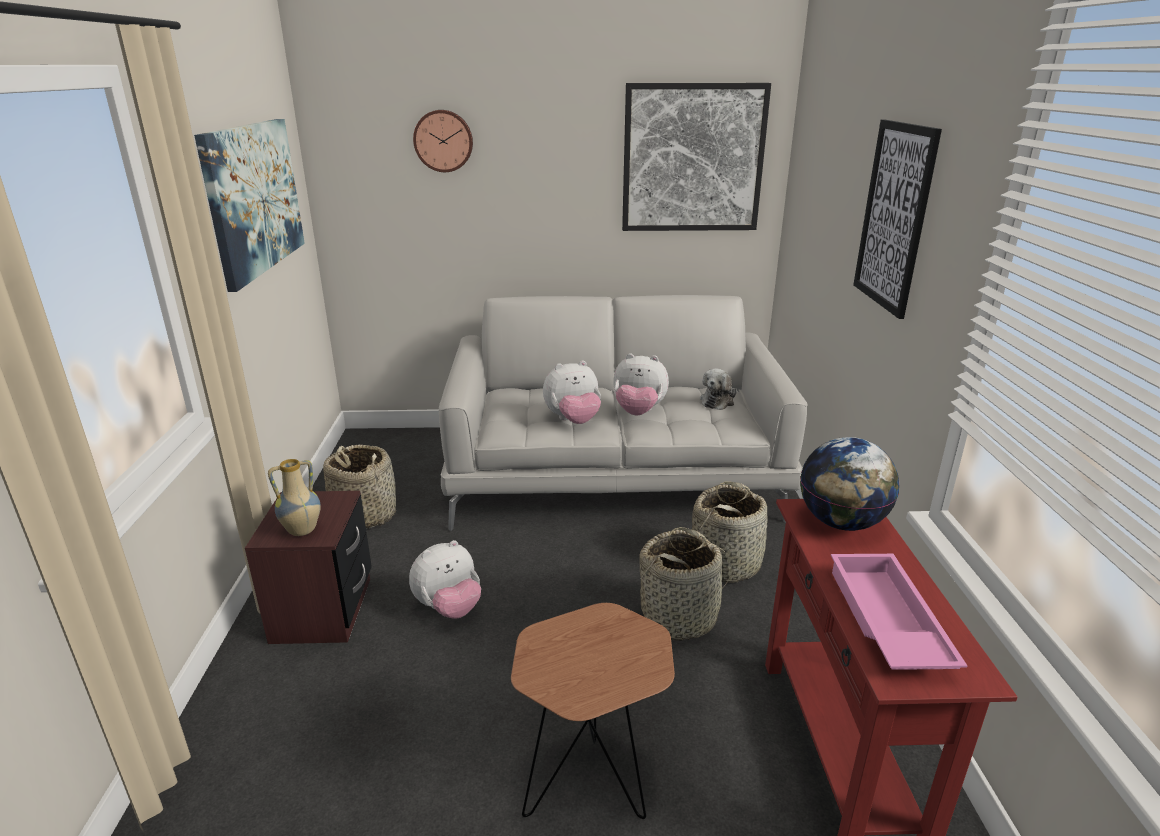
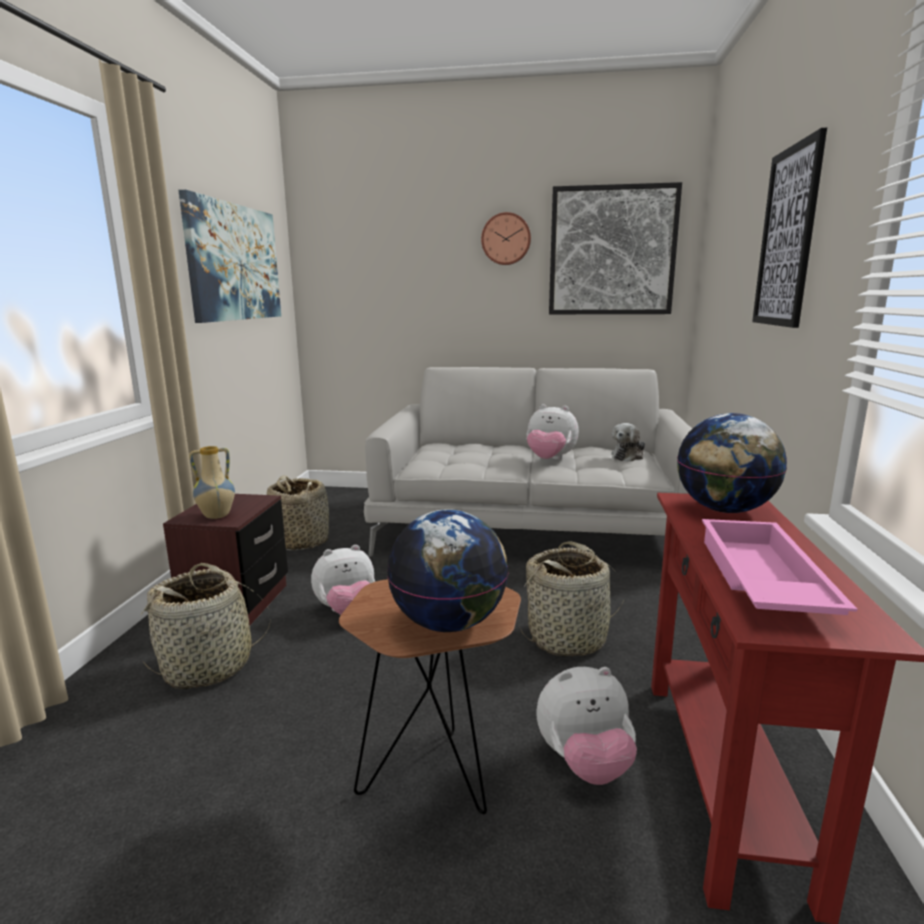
camera: 10 degrees right, 10 degrees down
wall clock [413,110,473,172] -> wall clock moved to [481,212,531,265]
plush toy [543,361,601,424] -> plush toy moved to [536,667,637,785]
basket [692,481,768,583] -> basket moved to [140,563,271,689]
none -> globe [387,509,508,632]

